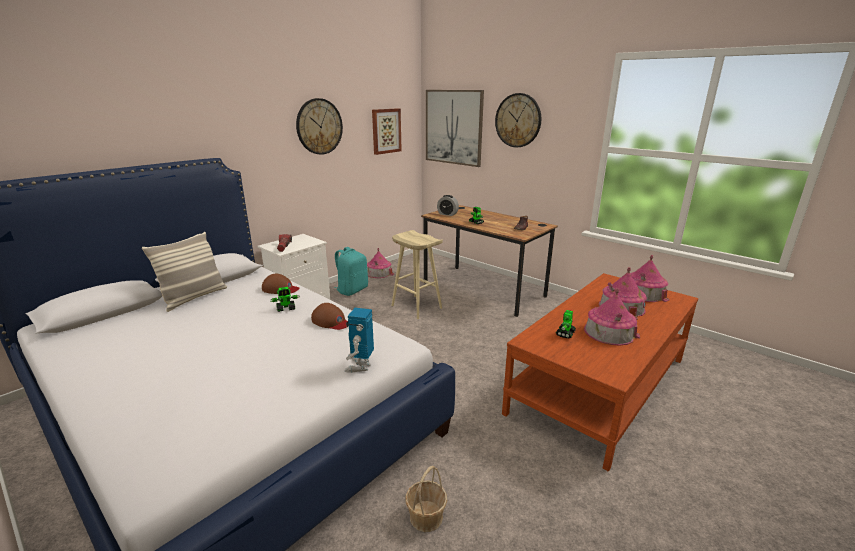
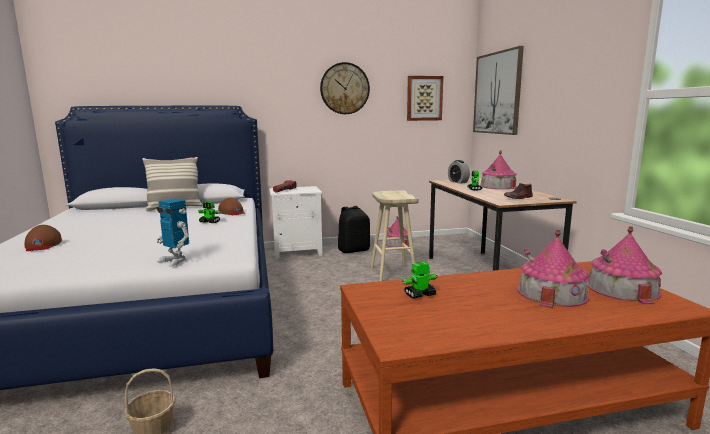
camera: 35 degrees right, 10 degrees down
brown cap [311,303,347,330] -> brown cap moved to [25,225,62,251]
turquoise backpack [334,247,368,296] -> black backpack [338,206,370,253]
toy robot [344,308,374,373] -> toy robot turned 105 degrees counterclockwise [157,198,189,267]
wall clock [495,93,541,148] -> none
toy house [584,288,640,345] -> toy house moved to [480,150,517,189]

